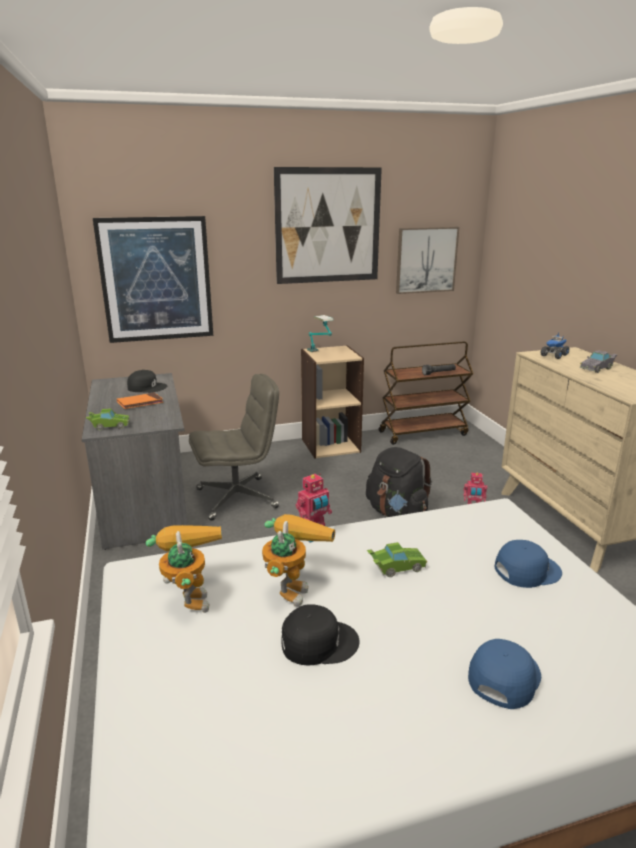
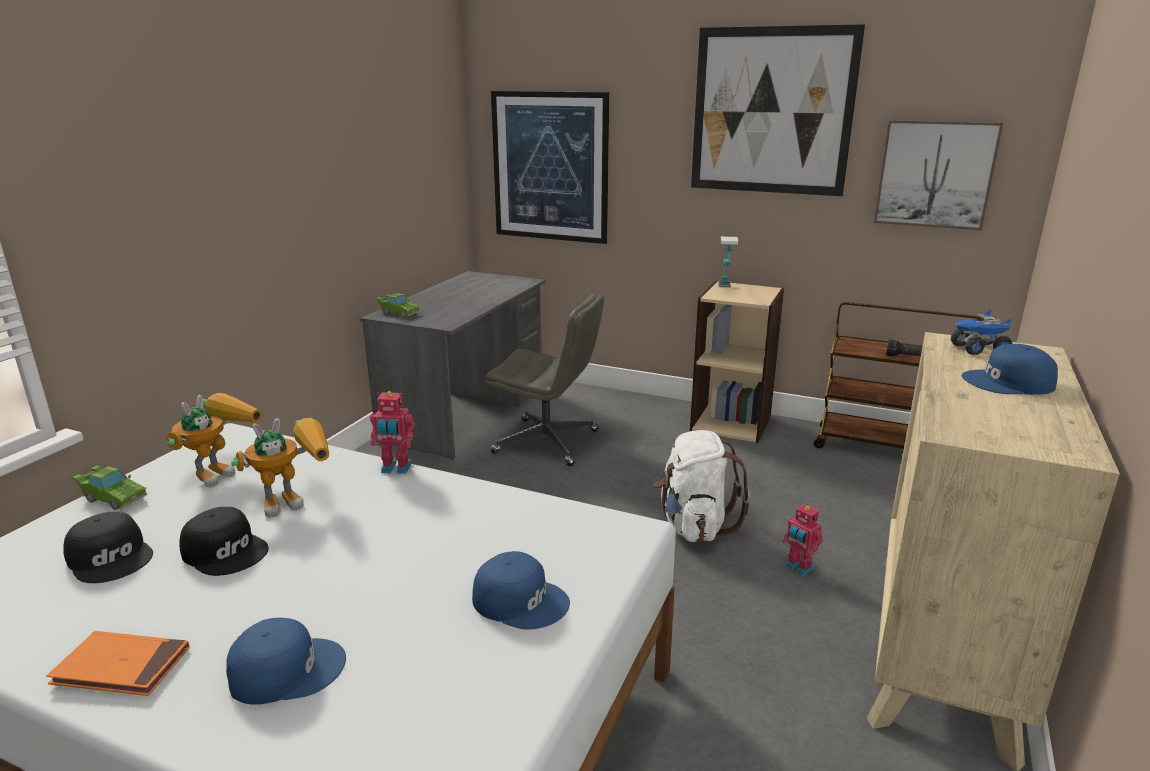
camera: 40 degrees right, 0 degrees up
orange book [117,392,163,409] -> orange book moved to [46,631,189,696]
black cap [127,370,167,393] -> black cap moved to [63,512,153,583]
black backpack [366,447,432,517] -> white backpack [654,430,751,542]
green toy car [367,542,427,577] -> green toy car moved to [72,466,147,510]
grey toy car [580,350,617,373] -> blue cap [962,344,1058,395]

